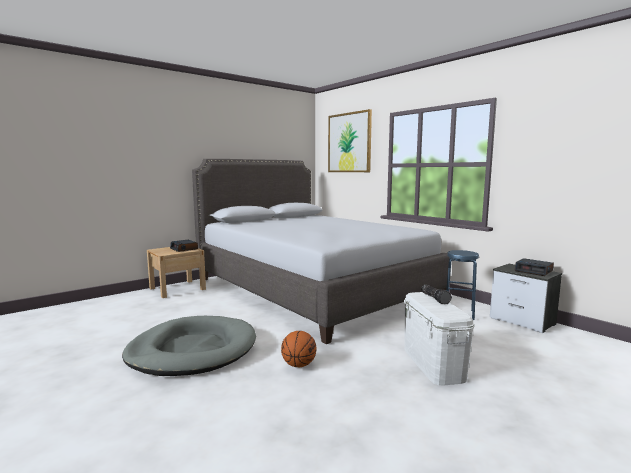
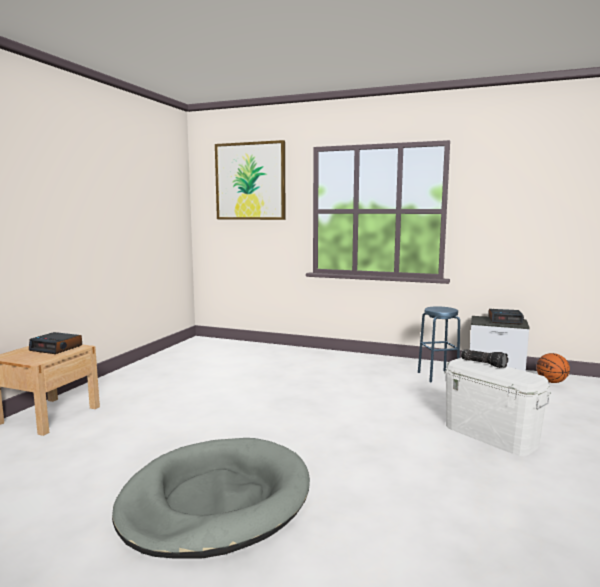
camera: 30 degrees left, 0 degrees up
grey bed [192,159,451,344] -> none
basketball [281,331,316,367] -> basketball moved to [536,353,570,383]

